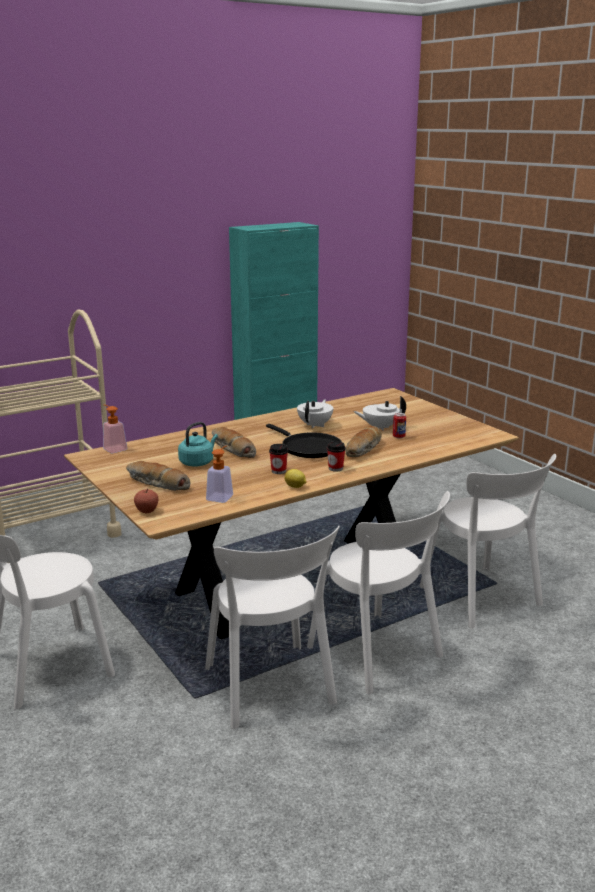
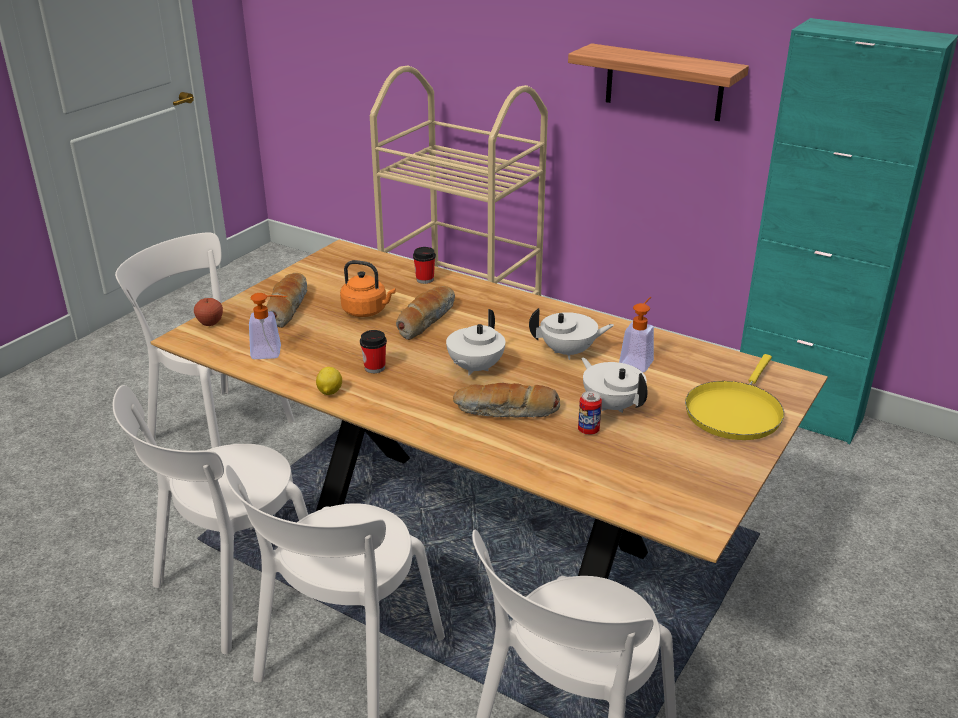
camera: 65 degrees right, 10 degrees up
soap dispenser [103,405,127,453] -> soap dispenser moved to [619,297,654,372]
turquoise kettle [178,422,218,467] -> orange kettle [340,260,396,317]
black frying pan [266,424,342,458] -> white teapot [446,309,505,376]
cup [327,441,346,472] -> cup moved to [413,247,436,284]
none -> shelf [568,43,749,121]
none -> yellow frying pan [685,354,784,440]

